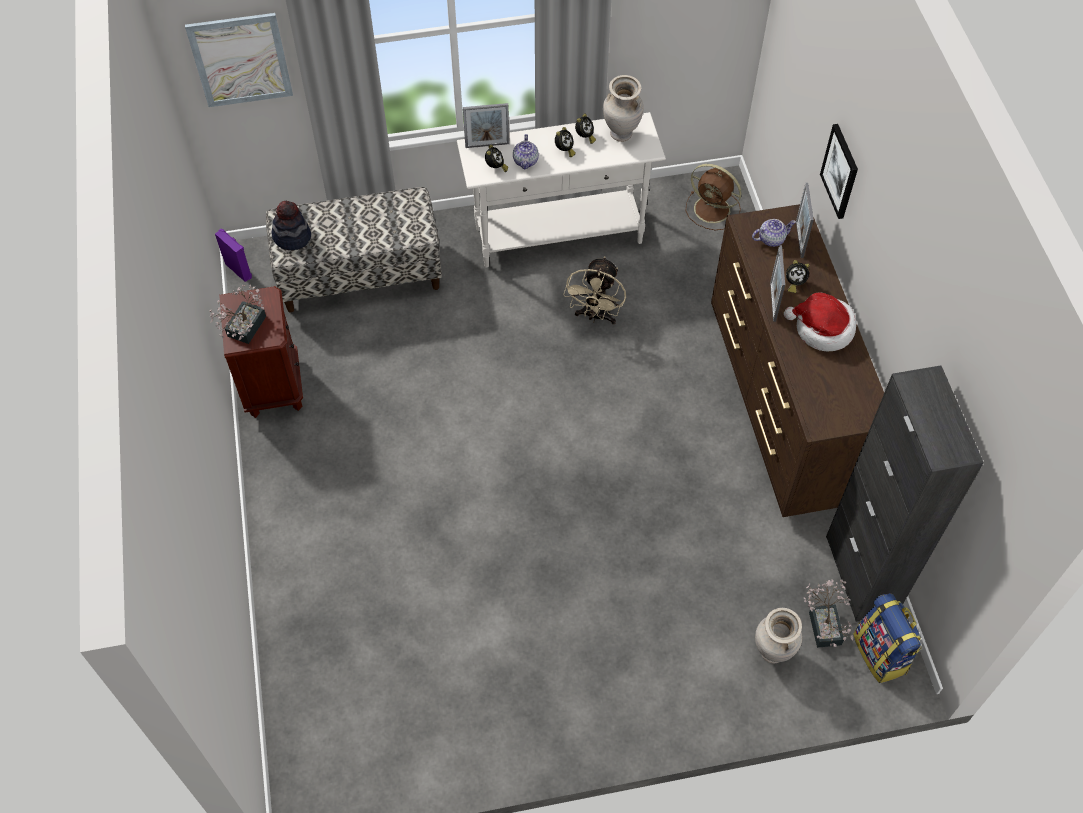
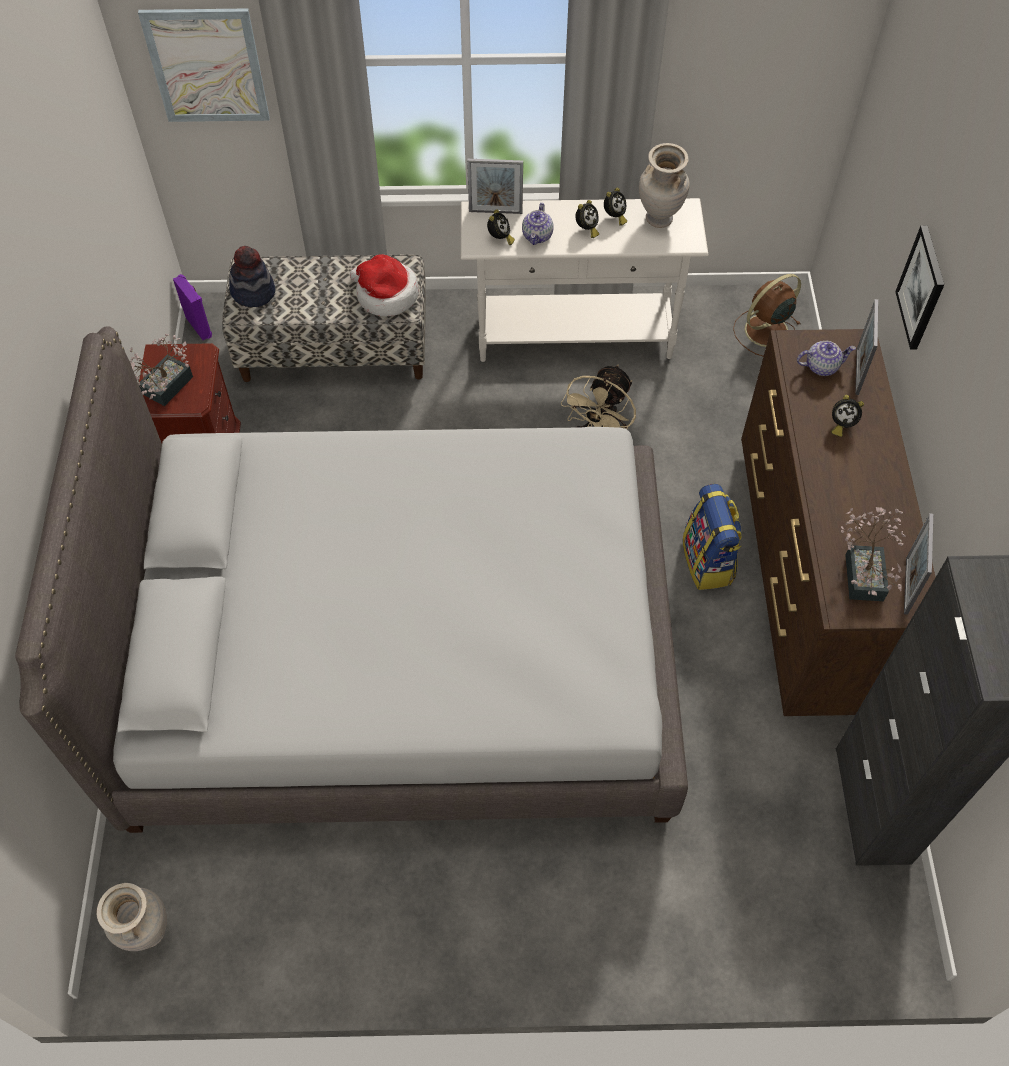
camera: 10 degrees right, 0 degrees up
brown fan [685,164,742,230] -> brown fan turned 105 degrees clockwise [733,274,801,356]
beige vase [755,608,802,664] -> beige vase moved to [96,883,167,951]
picture frame [770,245,785,322] -> picture frame moved to [904,513,933,615]
hat [784,292,856,351] -> hat moved to [350,254,419,316]
potted plant [804,579,853,648] -> potted plant moved to [841,507,906,601]
backpack [853,593,922,683] -> backpack moved to [683,484,742,590]
none -> grey bed [15,326,688,833]

